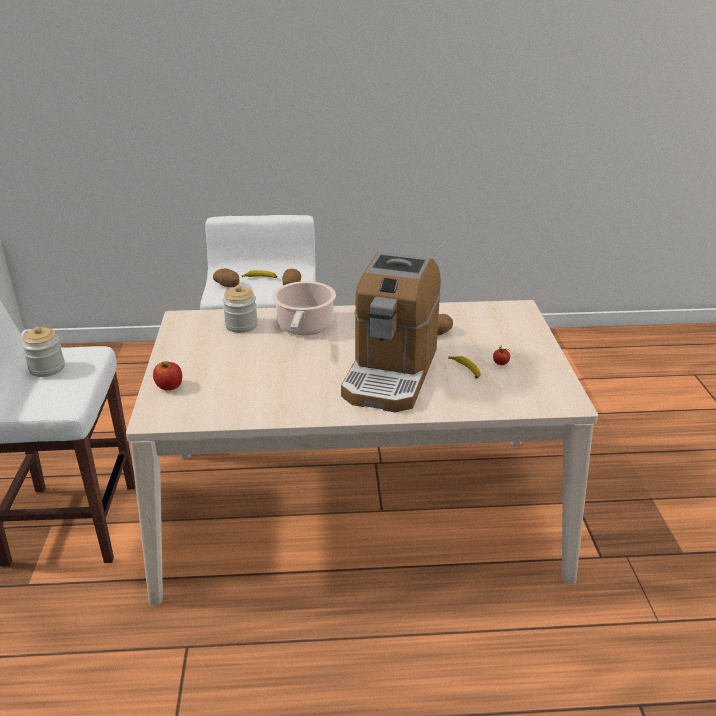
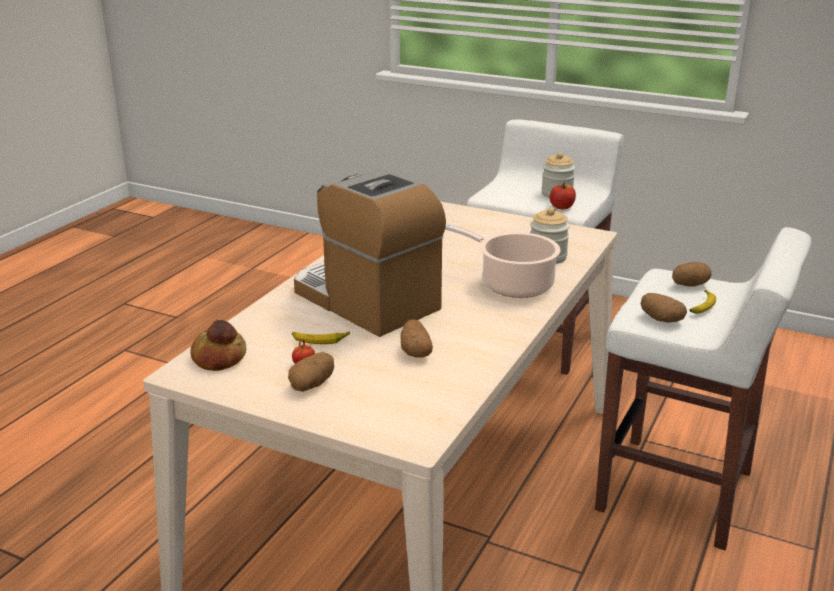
camera: 120 degrees right, 5 degrees down
apple [153,361,182,391] -> apple moved to [550,182,576,209]
none -> bread [190,320,246,371]
none -> potato [288,352,334,392]

